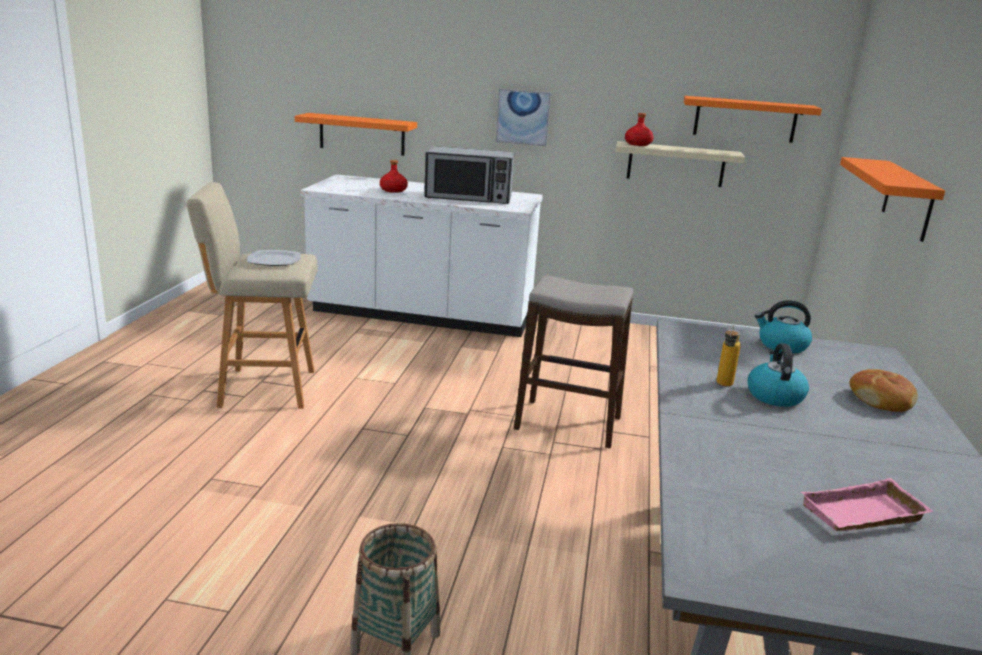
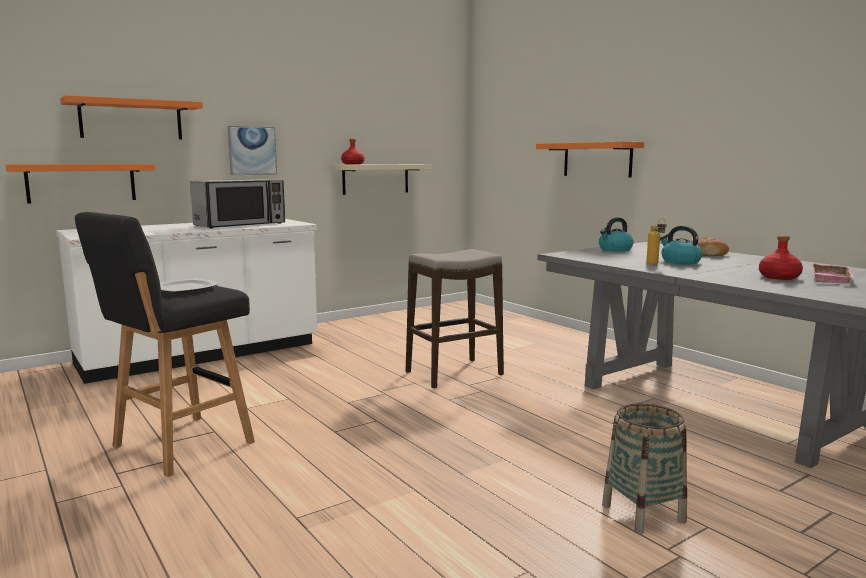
camera: 45 degrees left, 10 degrees down
beige stool [187,182,318,409] -> black stool [75,212,255,477]
red bottle [380,160,408,193] -> red bottle moved to [759,235,803,280]
orange shelf [684,96,822,143] -> orange shelf moved to [60,95,203,139]

